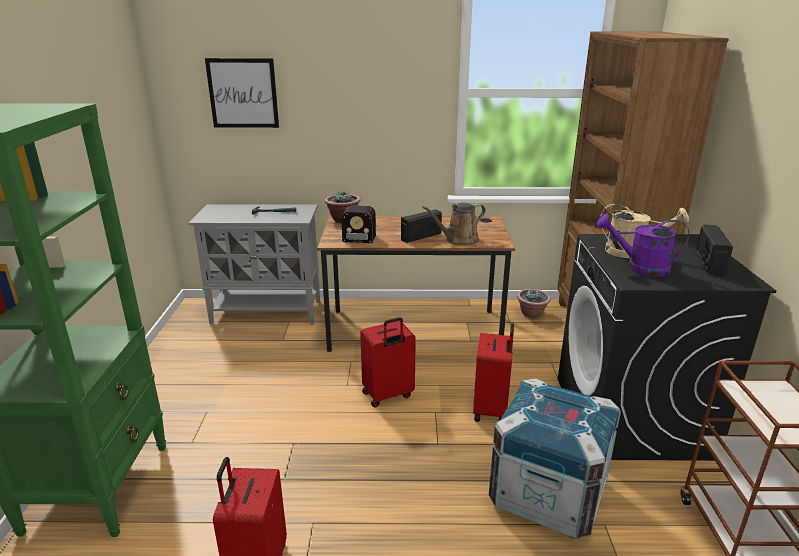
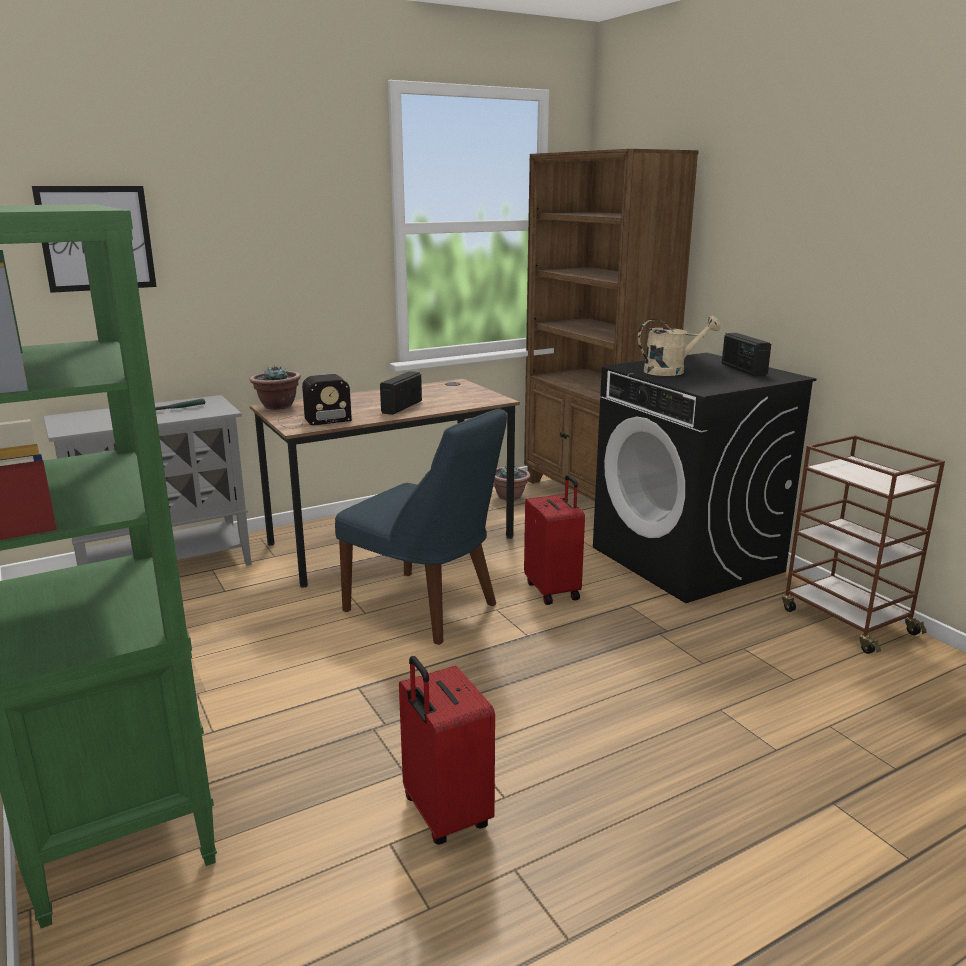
camera: 30 degrees left, 5 degrees down
red suitcase [360,317,416,408] -> blue chair [335,408,507,645]
brown watering can [422,203,486,245] -> none
crate [489,378,621,539] -> none
purple watering can [596,213,689,277] -> none

